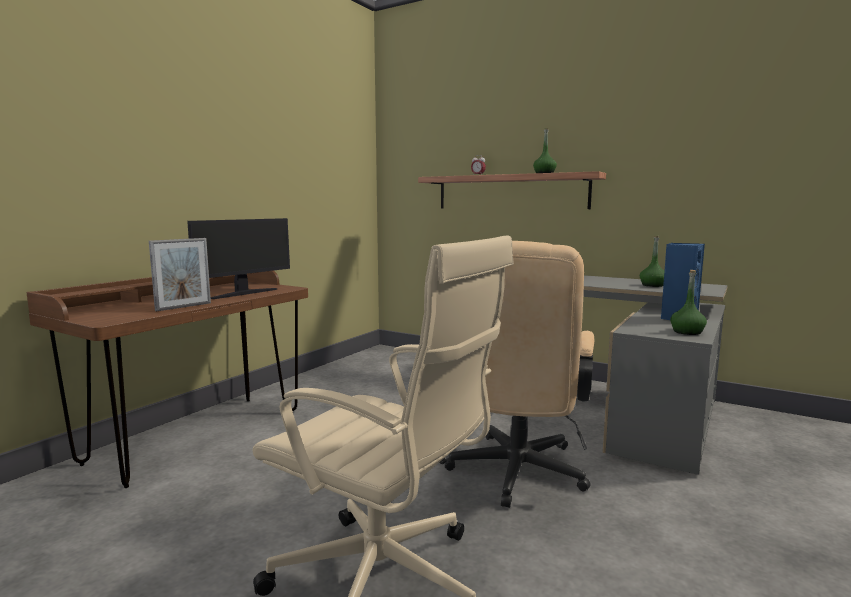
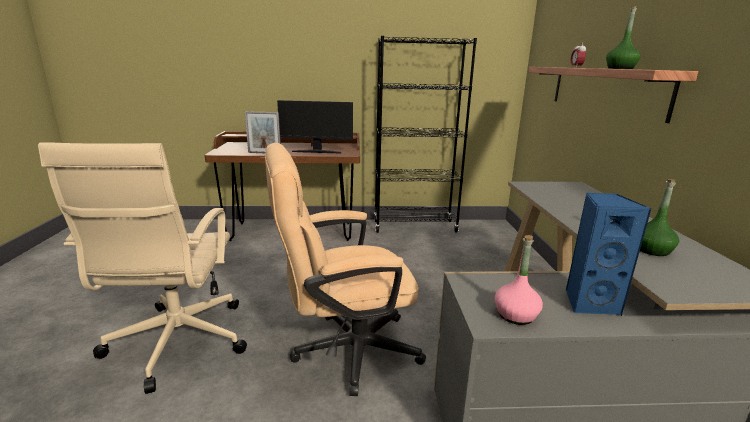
camera: 55 degrees right, 10 degrees up
green bottle [670,270,707,335] -> pink bottle [495,235,543,325]
none -> black bookcase [374,36,477,233]

